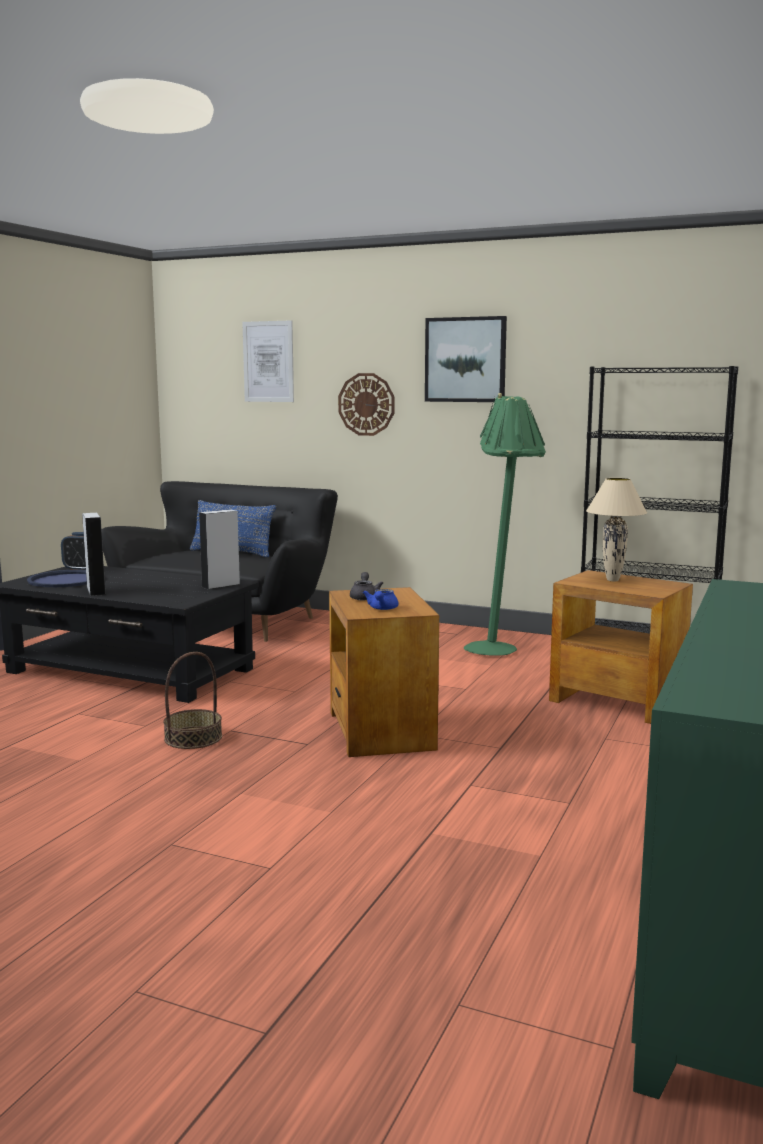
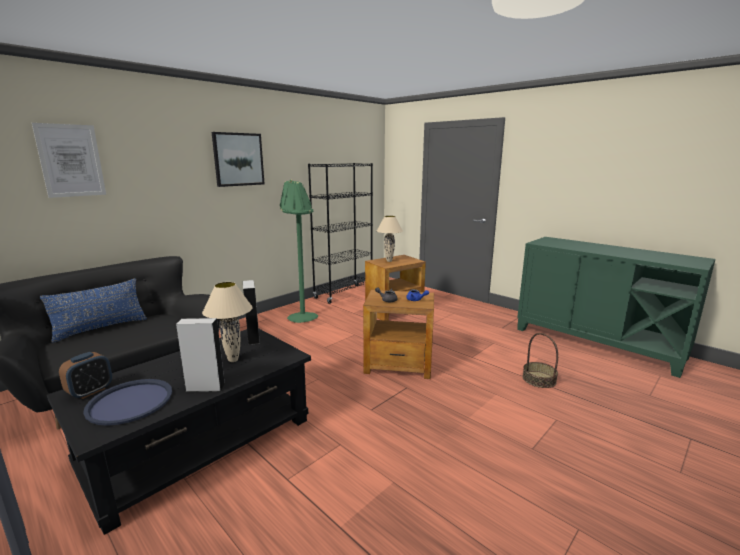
camera: 70 degrees left, 5 degrees up
basket [163,652,222,749] -> basket moved to [522,333,558,388]
wall clock [338,373,394,436] -> none
none -> beige table lamp [202,282,253,362]

